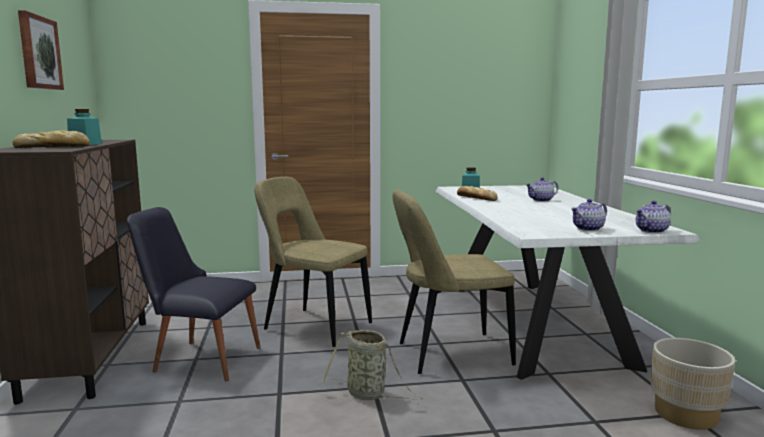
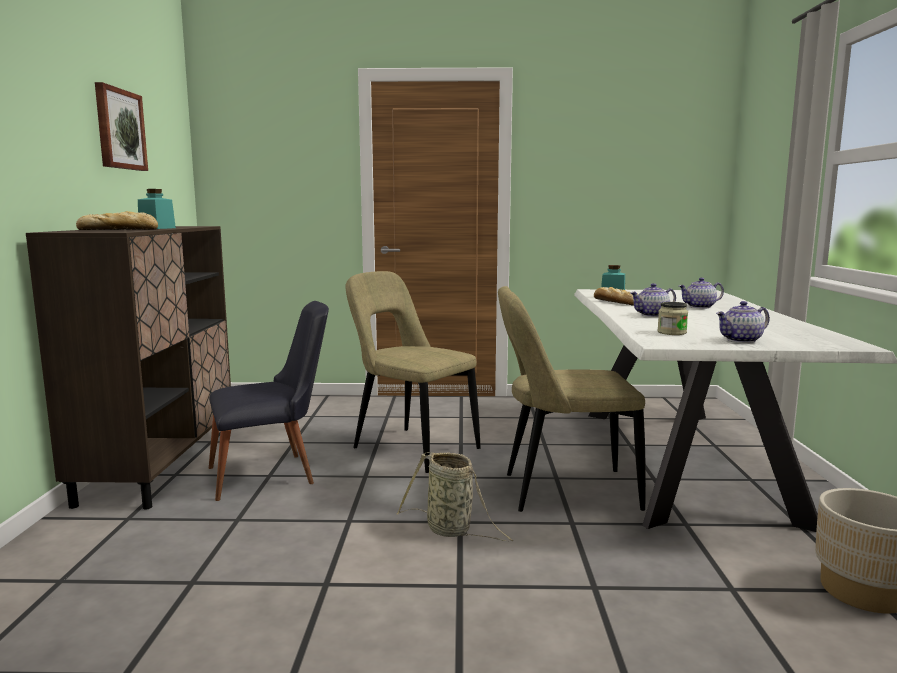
camera: 10 degrees right, 0 degrees up
black chair [127,207,260,382] -> black chair turned 135 degrees clockwise [209,301,329,501]
teapot [636,200,671,233] -> teapot moved to [631,283,676,317]
none -> jar [657,302,688,335]

